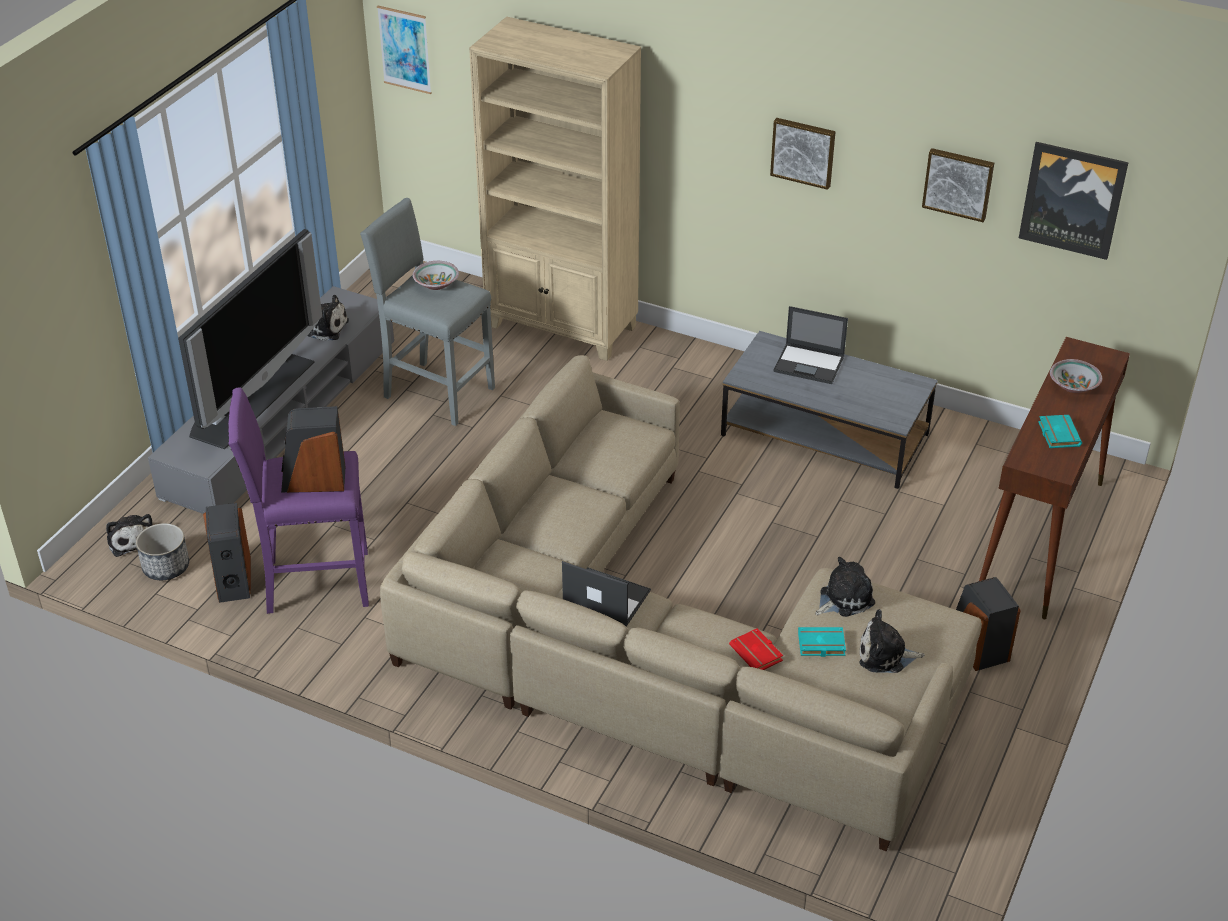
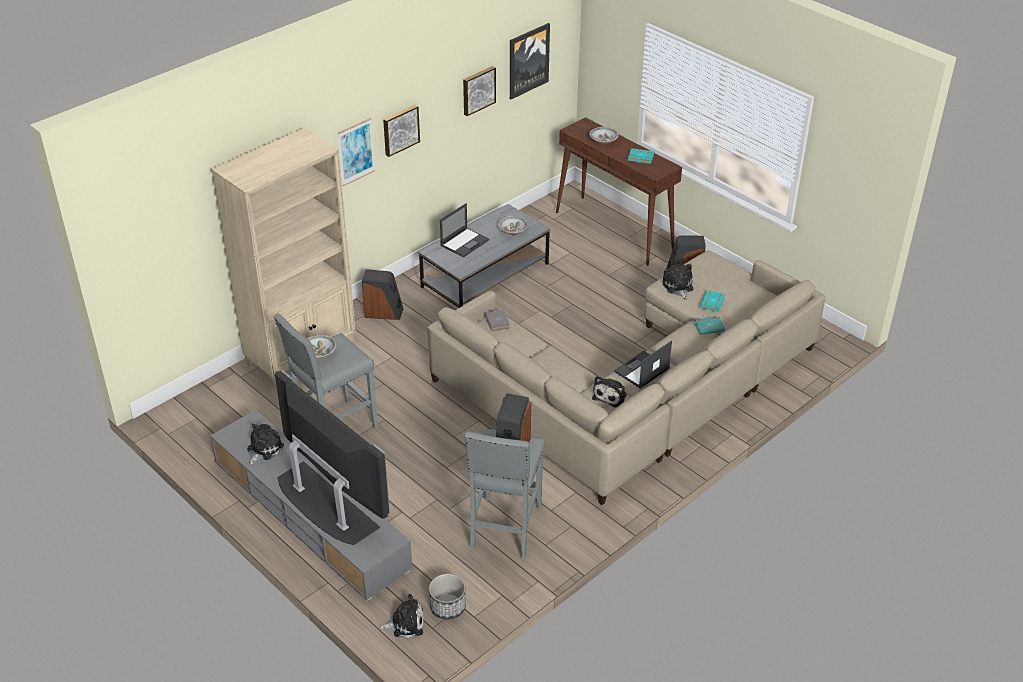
camera: 70 degrees left, 0 degrees up
speaker [203,503,251,603] -> speaker moved to [362,269,404,320]
purple stool [228,387,369,614] -> grey stool [465,429,545,559]
picture [377,6,431,94] -> picture moved to [338,118,375,186]
red book [729,628,783,670] -> turquoise book [694,317,725,335]
plush toy [859,609,925,673] -> plush toy moved to [592,376,627,407]
none -> grey book [484,309,510,331]
none -> bowl [498,216,528,235]

